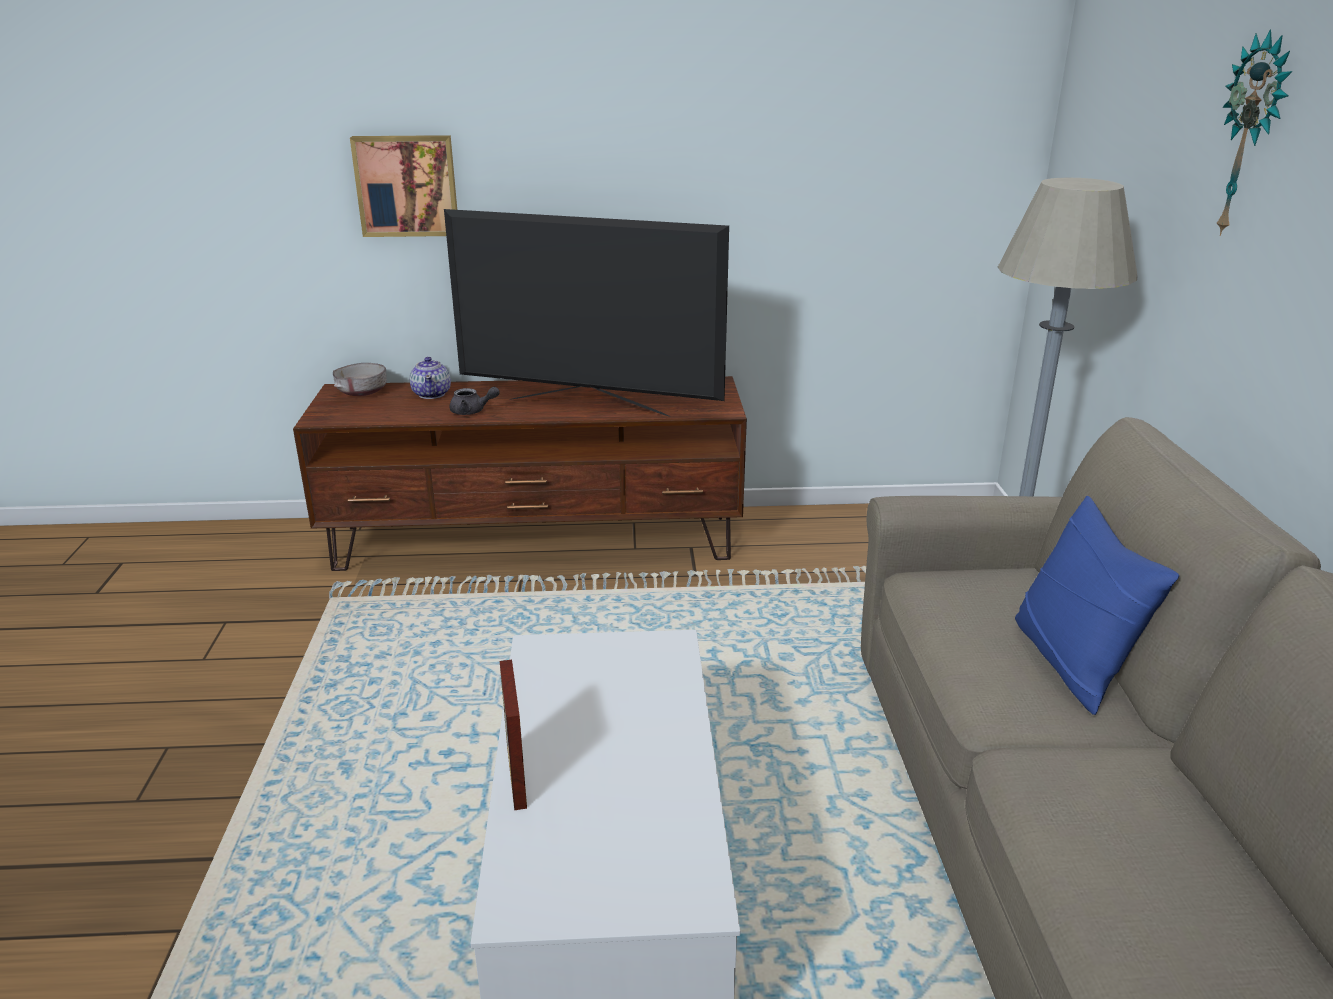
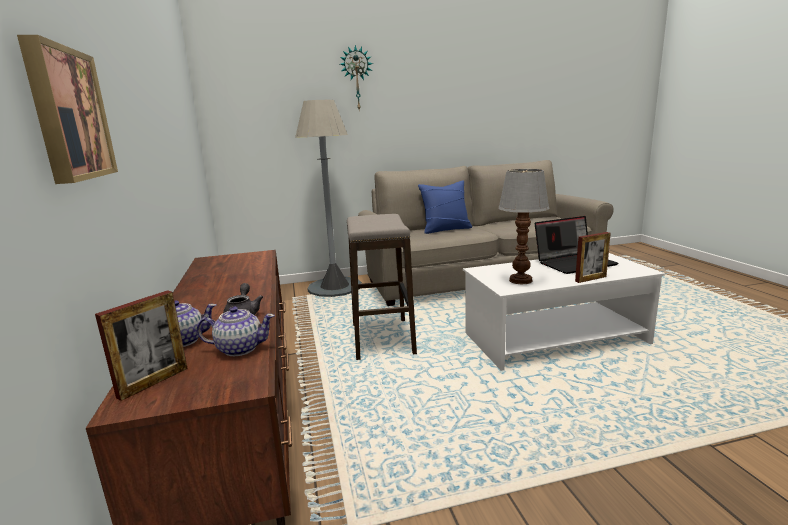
camera: 100 degrees left, 10 degrees down
grey bowl [333,363,387,396] -> picture frame [95,290,188,401]
television [444,209,729,417] -> none
none -> teapot [197,306,275,356]
none -> stool [347,214,417,360]
none -> table lamp [498,169,550,284]
none -> laptop [535,216,619,274]

